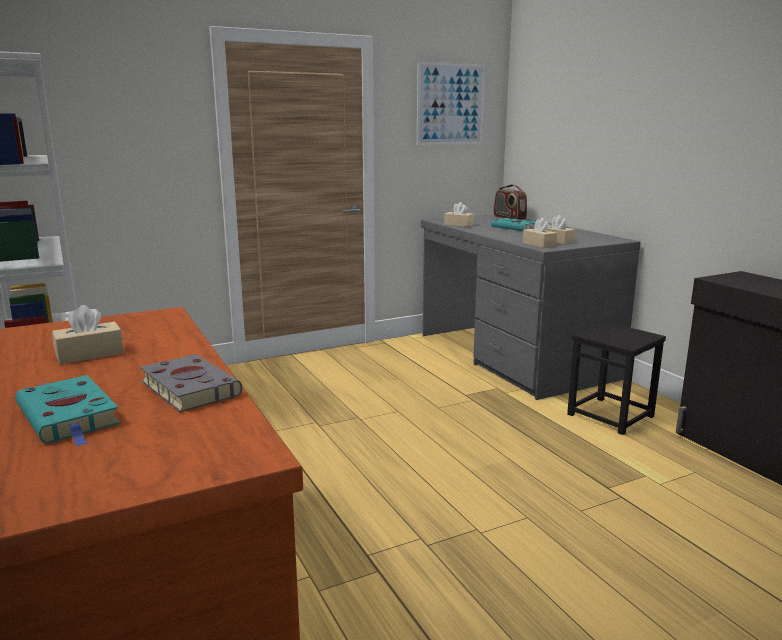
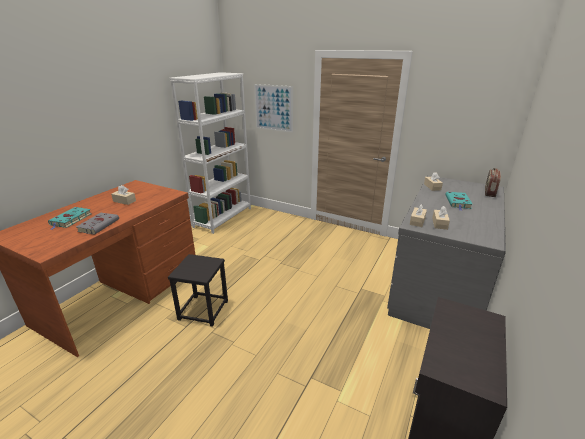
camera: 55 degrees right, 10 degrees up
picture [417,62,485,145] -> picture moved to [254,84,293,133]
black stool [567,322,666,435] -> black stool moved to [168,254,228,327]

